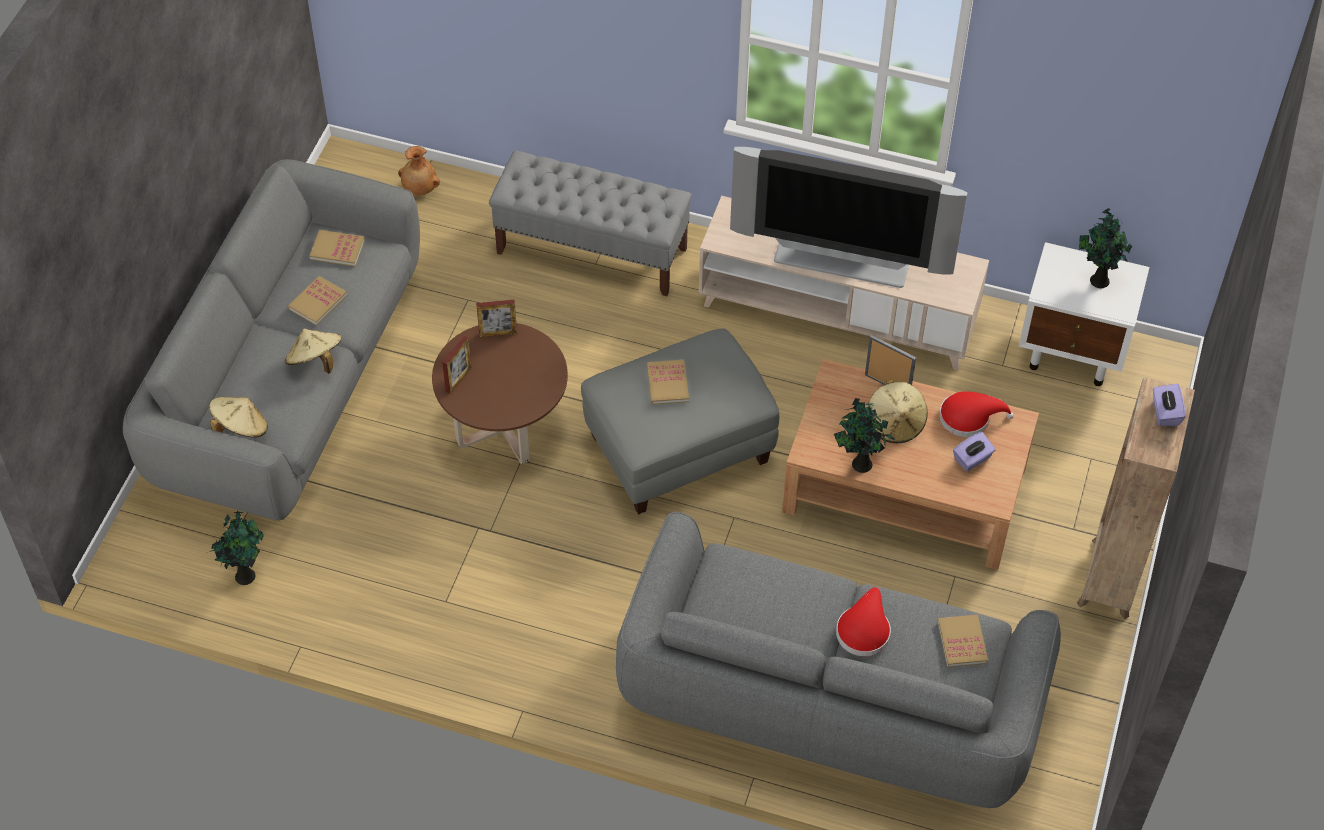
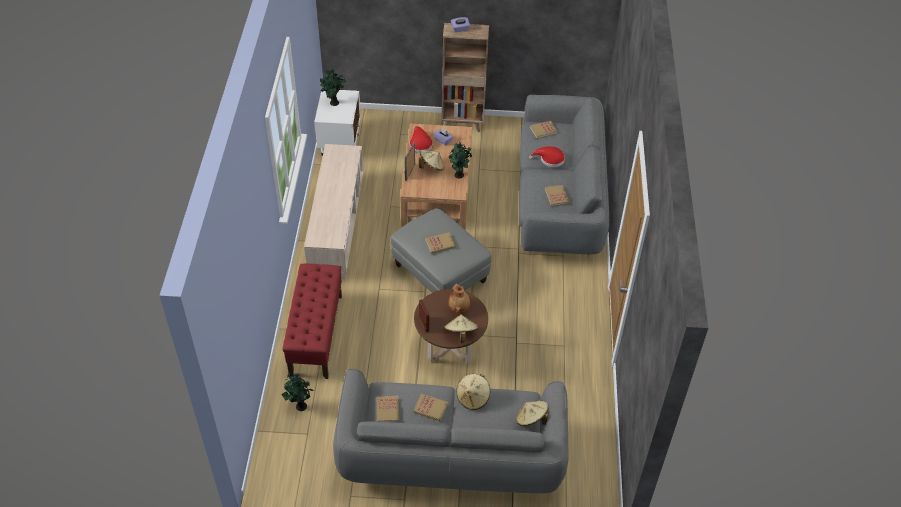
camera: 105 degrees left, 5 degrees down
potted plant [210,511,264,585] -> potted plant moved to [281,373,314,411]
brown vase [398,146,440,196] -> brown vase moved to [448,284,470,313]
picture frame [442,336,472,394] -> beige hat [444,314,478,343]
grey bench [489,150,692,296] -> red bench [282,264,342,379]
television [730,147,968,288] -> none
none -> book [545,185,569,207]

